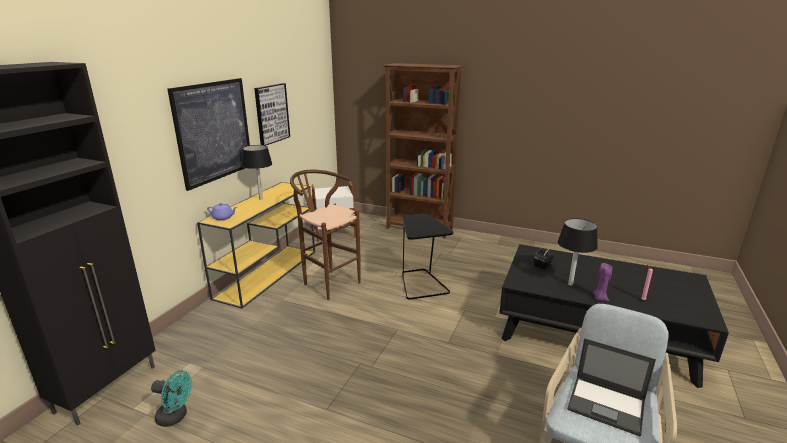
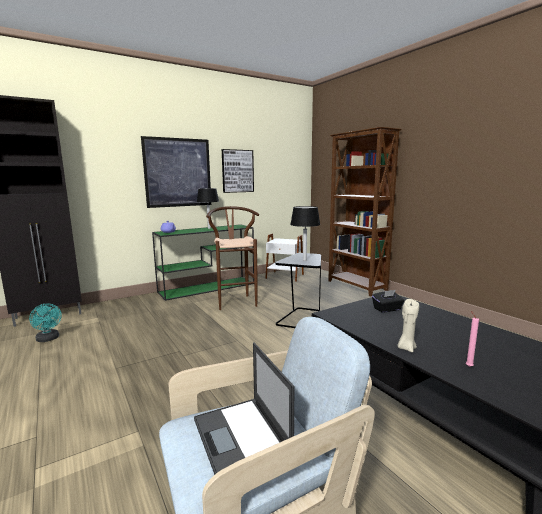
camera: 35 degrees right, 10 degrees down
yellow console table [197,182,315,308] -> green console table [152,224,254,301]
black table lamp [558,218,598,286] -> black table lamp moved to [290,206,320,261]
purple candle [593,263,612,301] -> beige candle [397,299,419,353]

